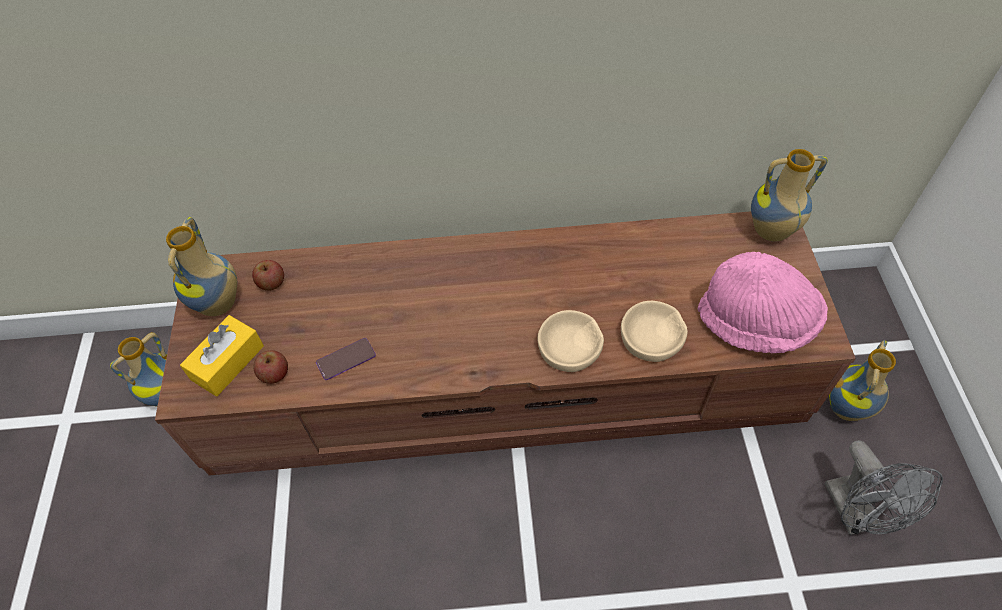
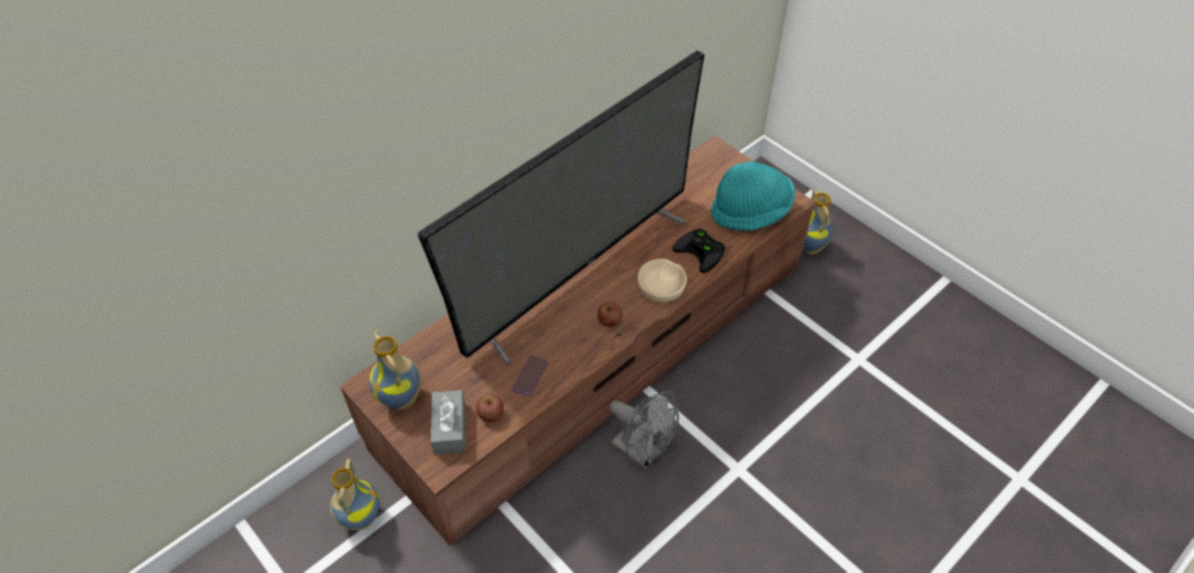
camera: 40 degrees left, 5 degrees down
yellow tissue box [180,315,264,397] -> grey tissue box [431,390,465,455]
apple [252,260,284,291] -> apple moved to [597,302,622,327]
beige bowl [621,301,688,362] -> black game controller [673,229,726,273]
pink hat [698,252,828,353] -> turquoise hat [711,161,795,231]
vase [751,149,828,241] -> none
grey fan [825,440,943,535] -> grey fan moved to [609,392,679,469]
none -> television [417,50,705,365]

